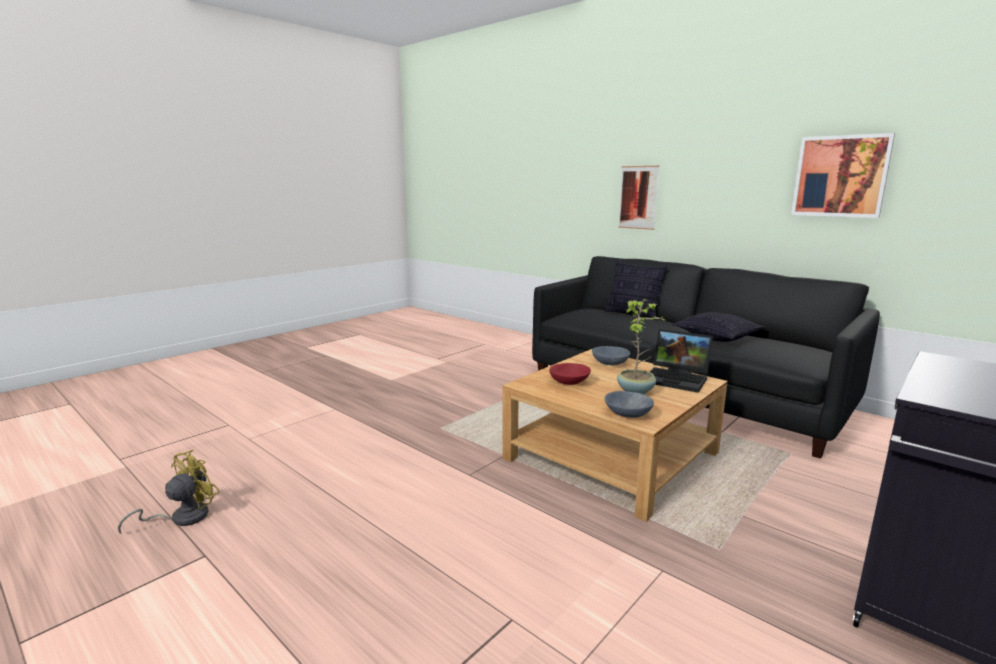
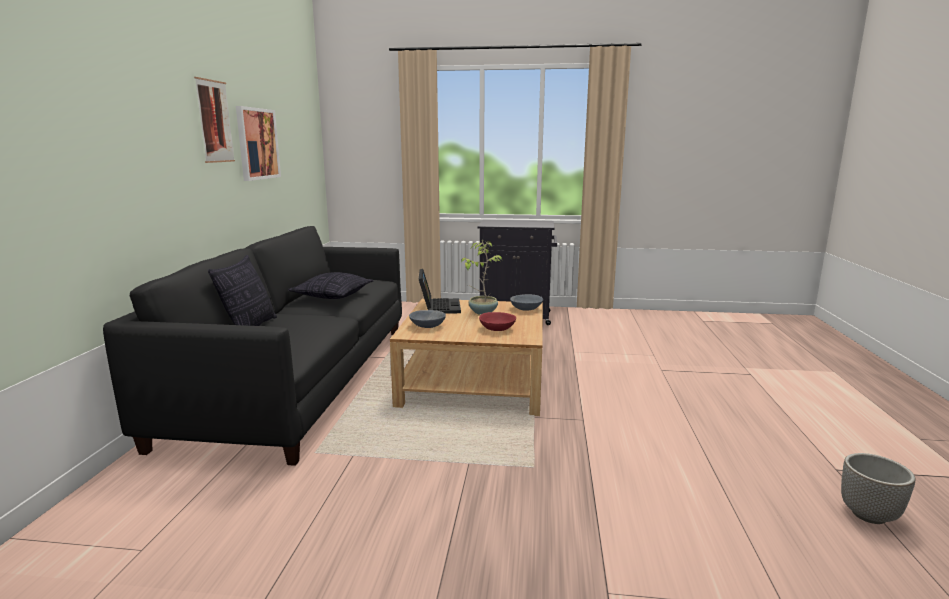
camera: 125 degrees left, 0 degrees up
yellow fan [118,450,220,534] -> planter [841,453,915,524]
picture [618,166,659,230] -> picture moved to [194,77,235,163]

